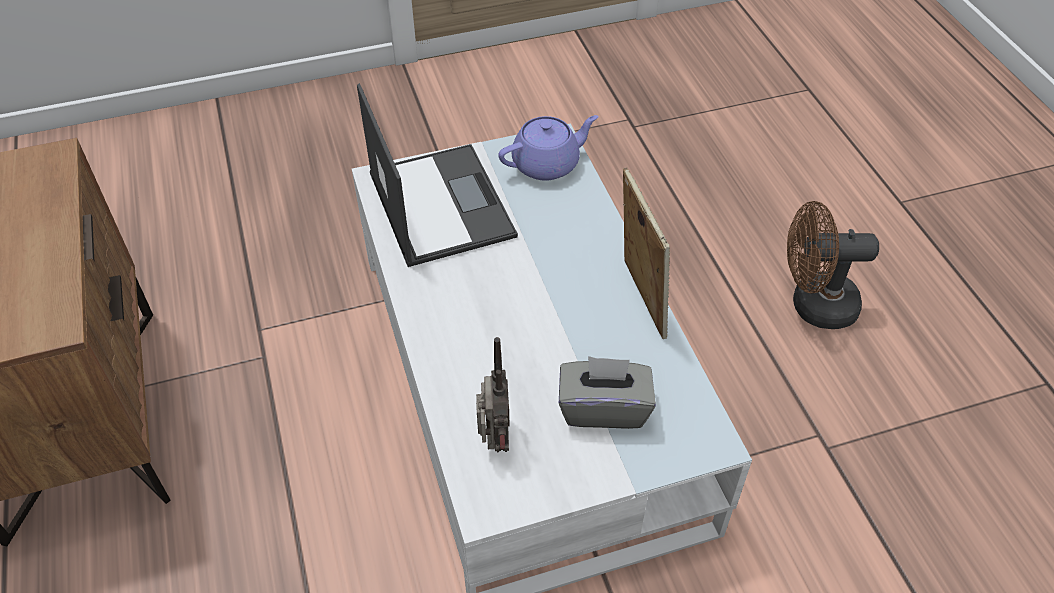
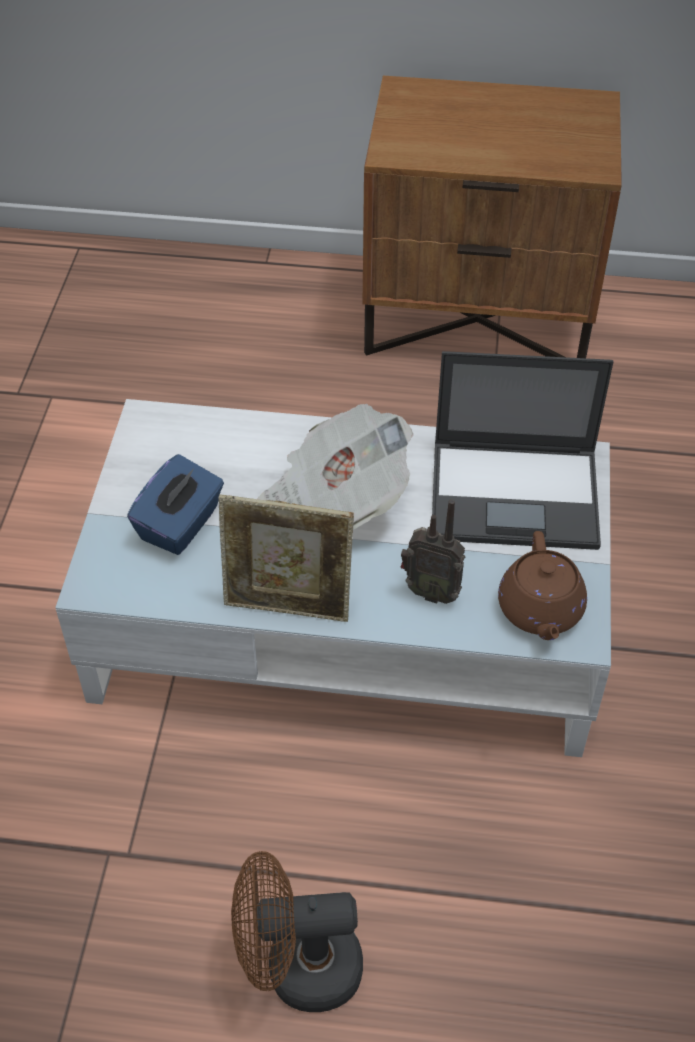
camera: 115 degrees right, 0 degrees up
radio [476,337,510,452] -> radio moved to [401,499,465,604]
purple teapot [498,115,599,181] -> brown teapot [498,531,587,640]
grey tissue box [559,356,656,429] -> blue tissue box [127,454,224,555]
brown fan [787,201,879,329] -> brown fan turned 120 degrees counterclockwise [231,851,363,1012]
none -> newspaper [258,404,413,529]

